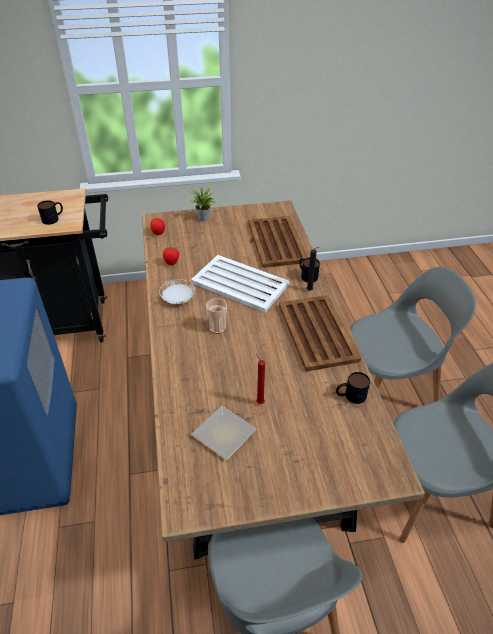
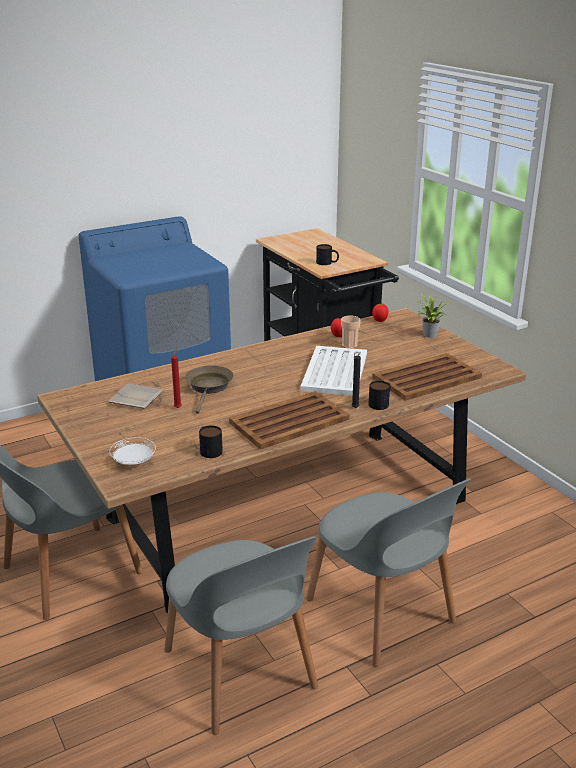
camera: 70 degrees right, 15 degrees down
white plate [159,279,195,304] -> white plate moved to [109,437,156,465]
cup [206,298,227,334] -> cup moved to [341,315,360,349]
none -> brown frying pan [185,365,233,414]

